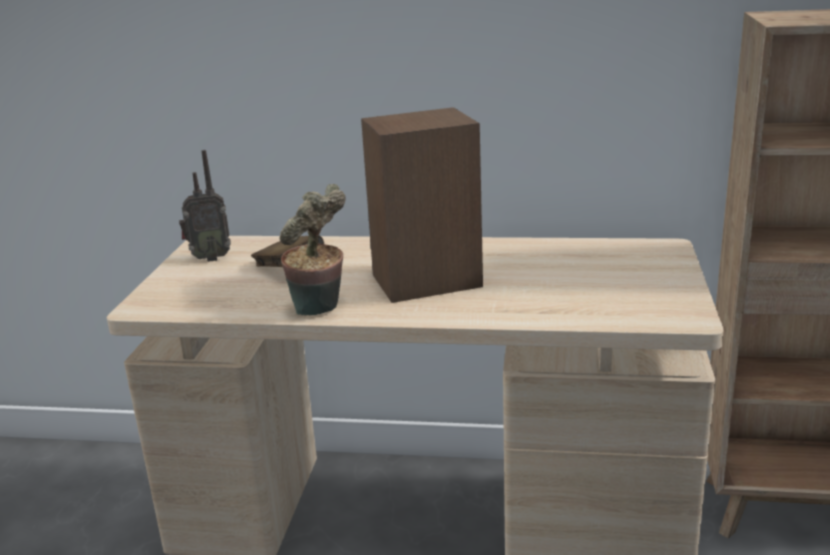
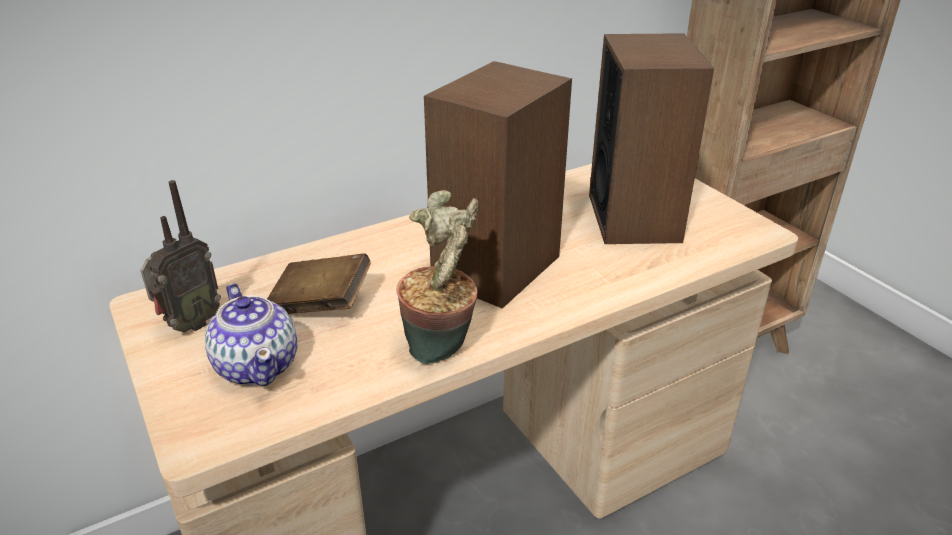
camera: 40 degrees left, 10 degrees up
none -> teapot [205,283,298,386]
none -> speaker [589,33,714,244]

